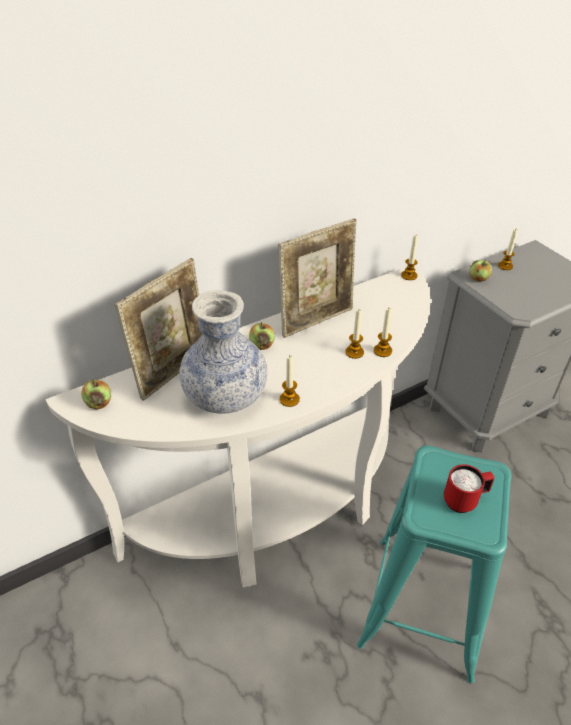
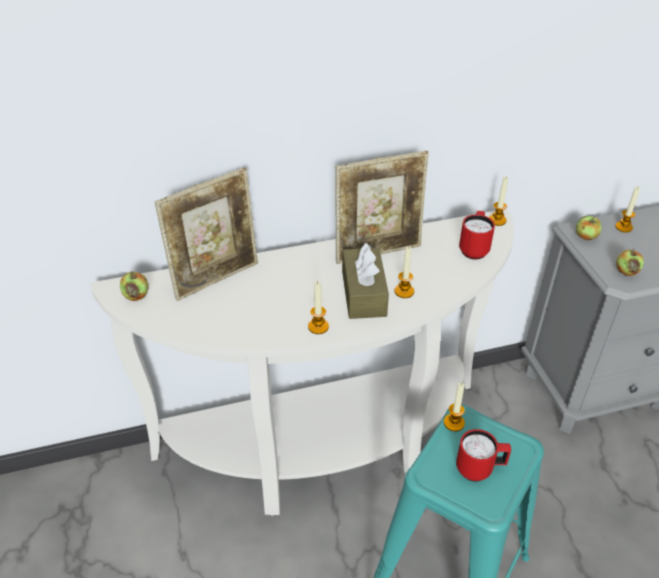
camera: 15 degrees right, 0 degrees up
vase [179,290,267,413] -> none
apple [249,322,275,350] -> apple moved to [616,249,644,276]
candle [374,308,392,357] -> candle moved to [444,383,465,431]
none -> brown tissue box [342,243,389,319]
none -> red mug [459,211,495,259]

